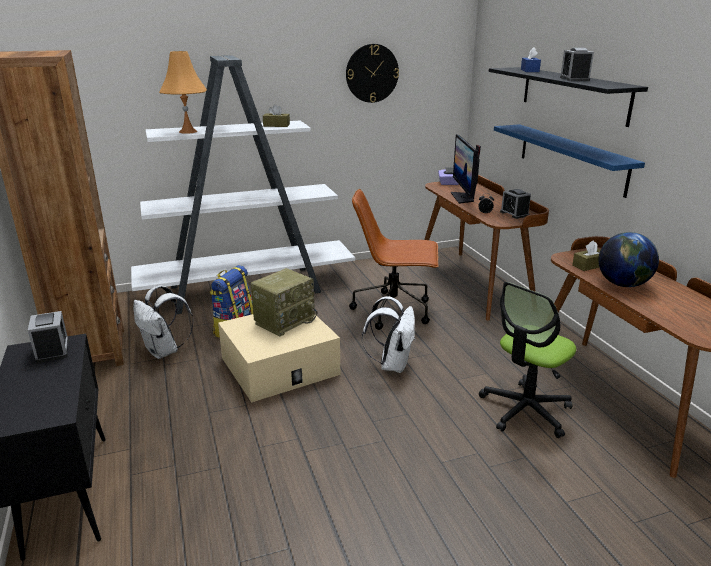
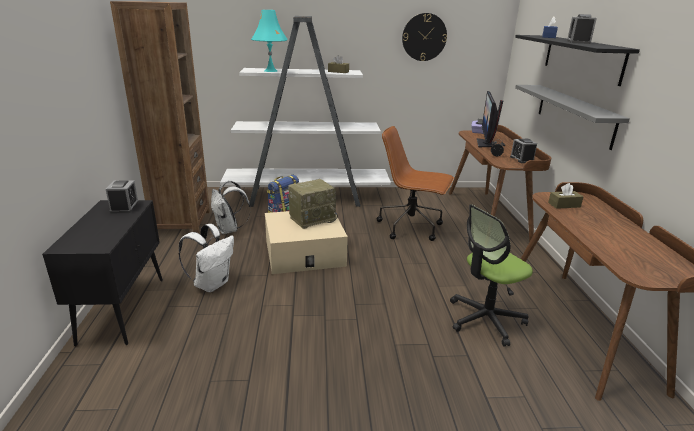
camera: 15 degrees right, 0 degrees up
orange table lamp [159,51,207,134] -> turquoise table lamp [251,10,288,72]
white backpack [362,296,415,373] -> white backpack moved to [178,224,234,292]
blue shelf [494,124,645,198] -> grey shelf [515,85,630,150]
globe [598,232,659,287] -> none

